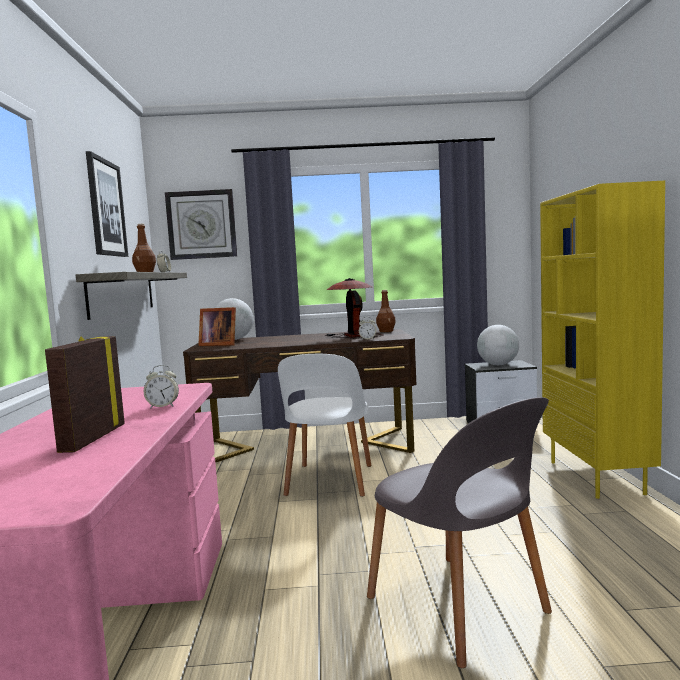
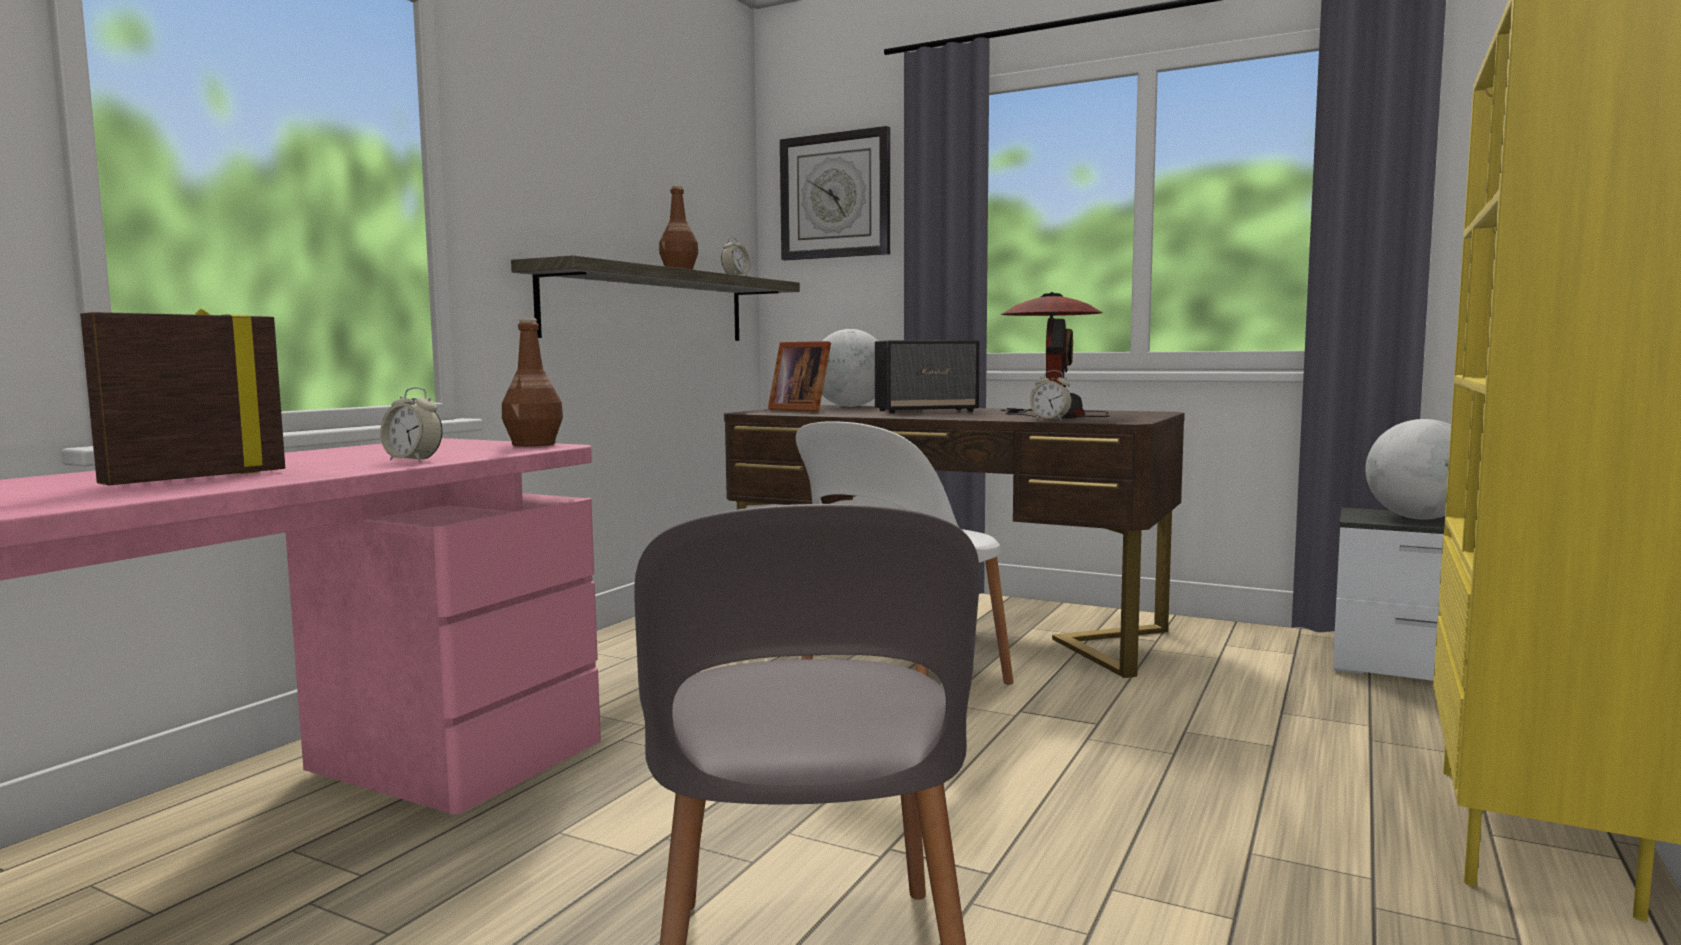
camera: 30 degrees right, 0 degrees up
picture [86,151,128,257] -> none
brown bottle [376,290,396,332] -> brown bottle moved to [502,318,563,447]
none -> speaker [875,340,979,413]

